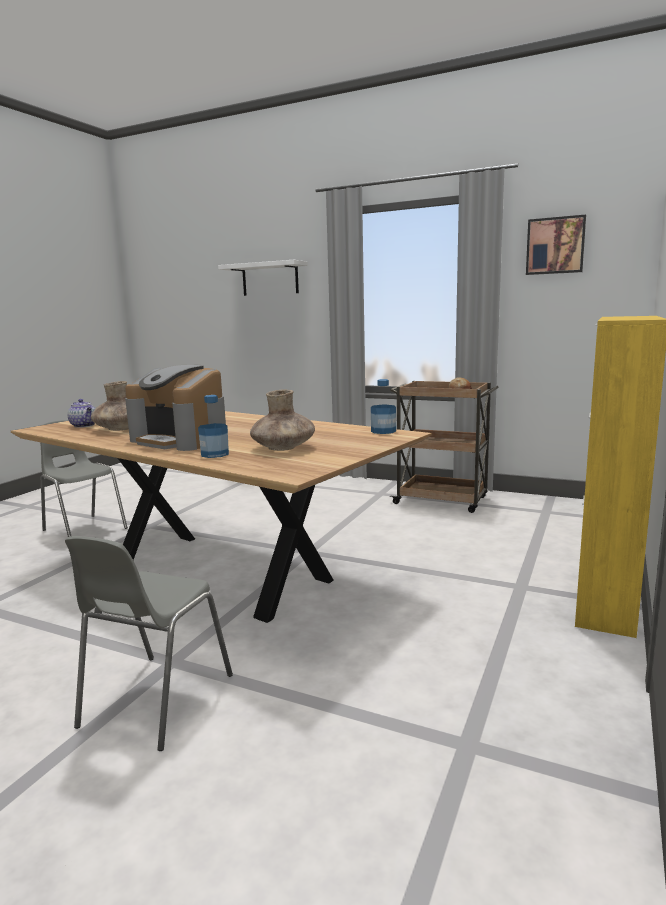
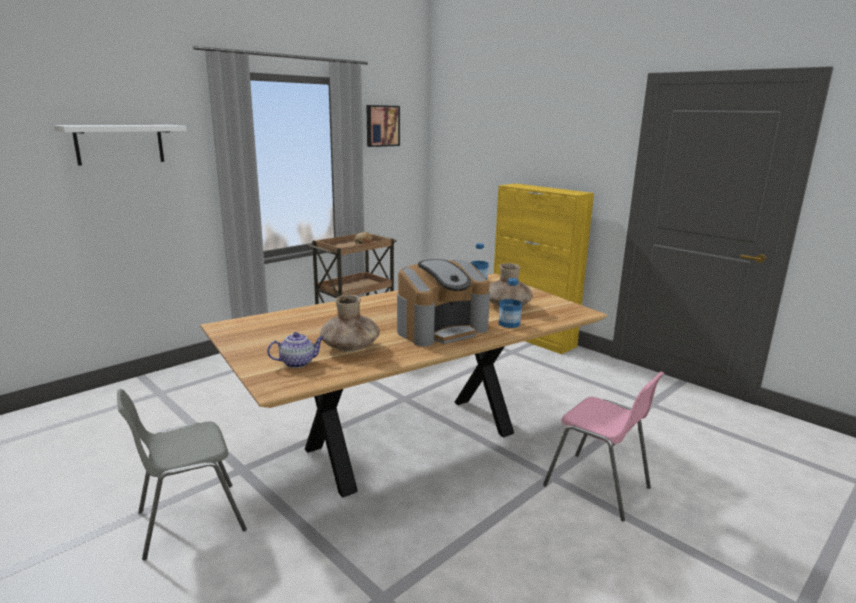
camera: 70 degrees left, 5 degrees up
grey chair [65,536,233,751] -> pink chair [543,372,664,521]

